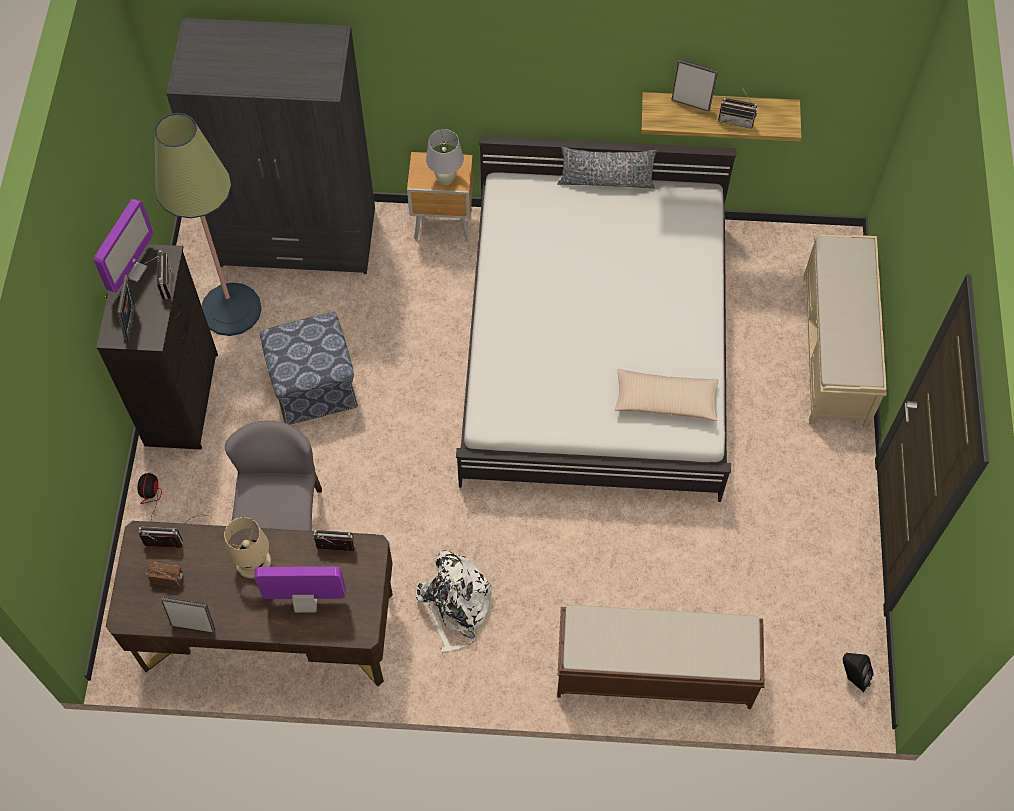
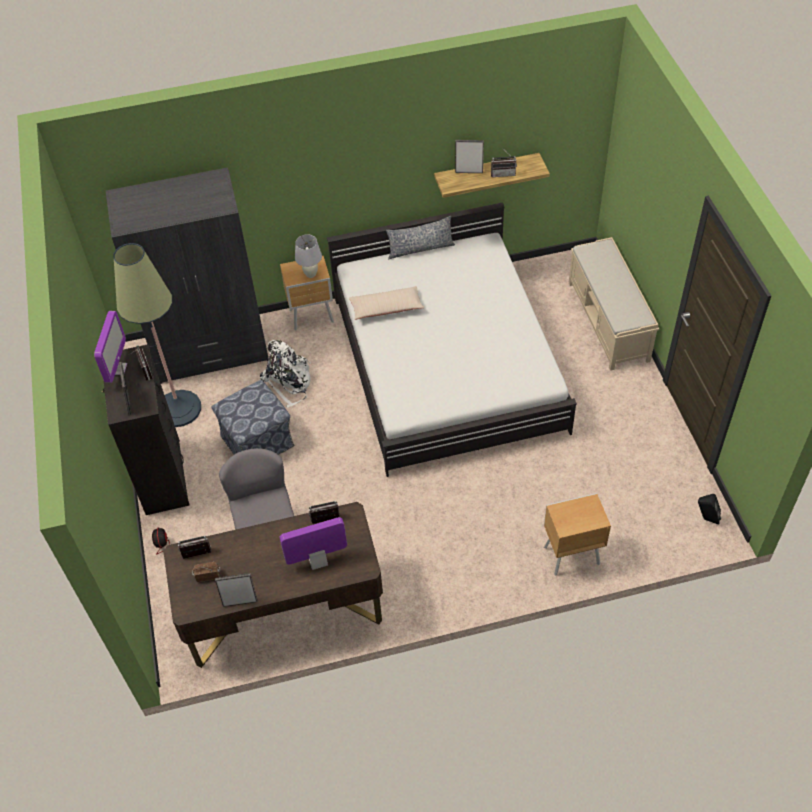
camera: 15 degrees left, 10 degrees down
beige table lamp [224,517,271,579] -> none
white backpack [416,550,496,652] -> white backpack moved to [260,340,311,408]
brown bench [557,605,765,709] -> brown nightstand [544,493,611,575]
beige pillow [615,369,718,421] -> beige pillow moved to [349,286,424,320]

